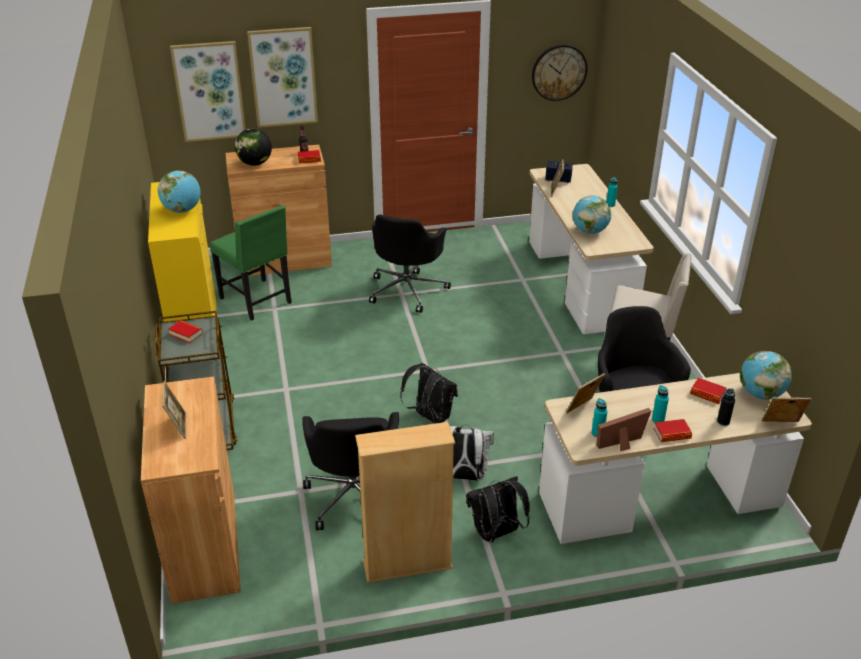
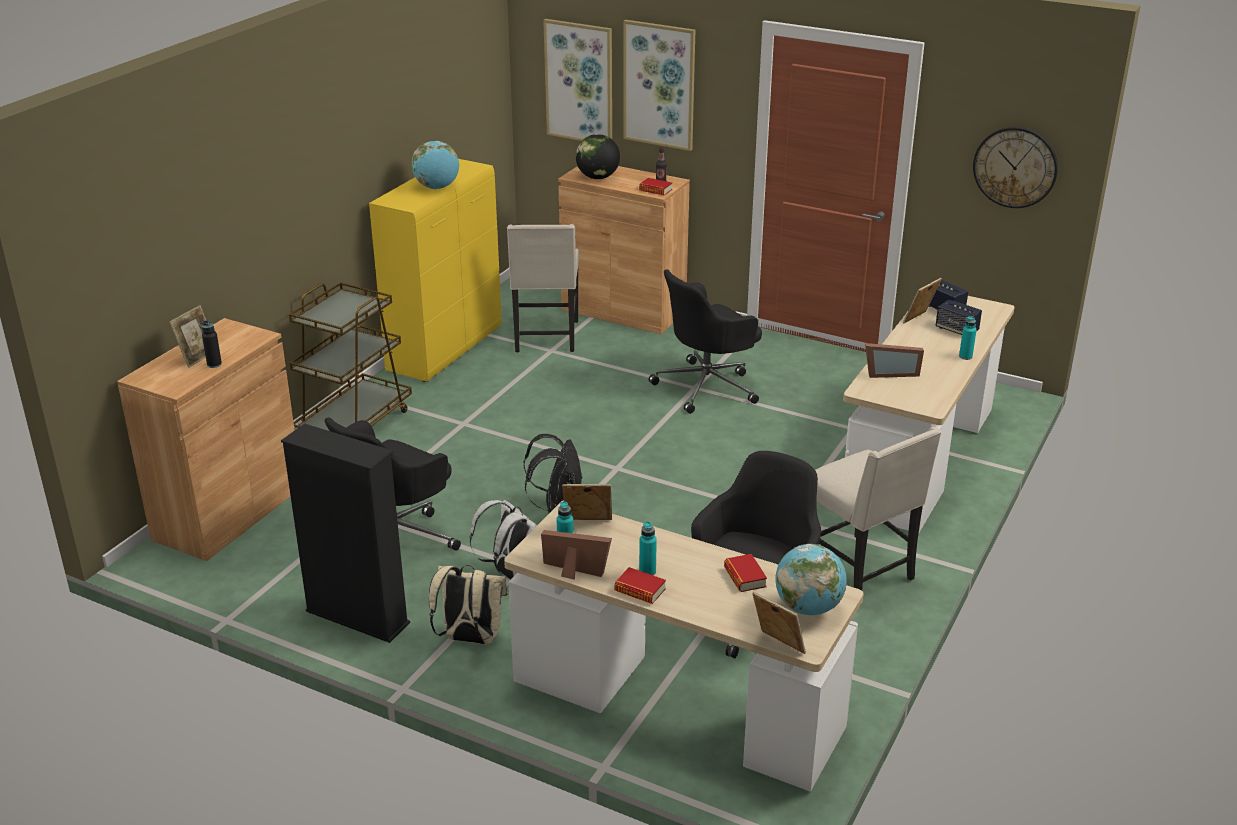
camera: 40 degrees right, 5 degrees down
book [168,320,203,343] -> none
green chair [210,205,292,321] -> beige chair [507,224,579,352]
beige bookcase [355,422,455,583] -> black bookcase [281,423,410,643]
black backpack [466,476,530,543] -> beige backpack [429,565,508,644]
globe [573,195,611,234] -> picture frame [865,343,924,378]
black bottle [717,388,735,426] -> black bottle moved to [201,321,222,368]
none -> speaker [936,299,982,335]

